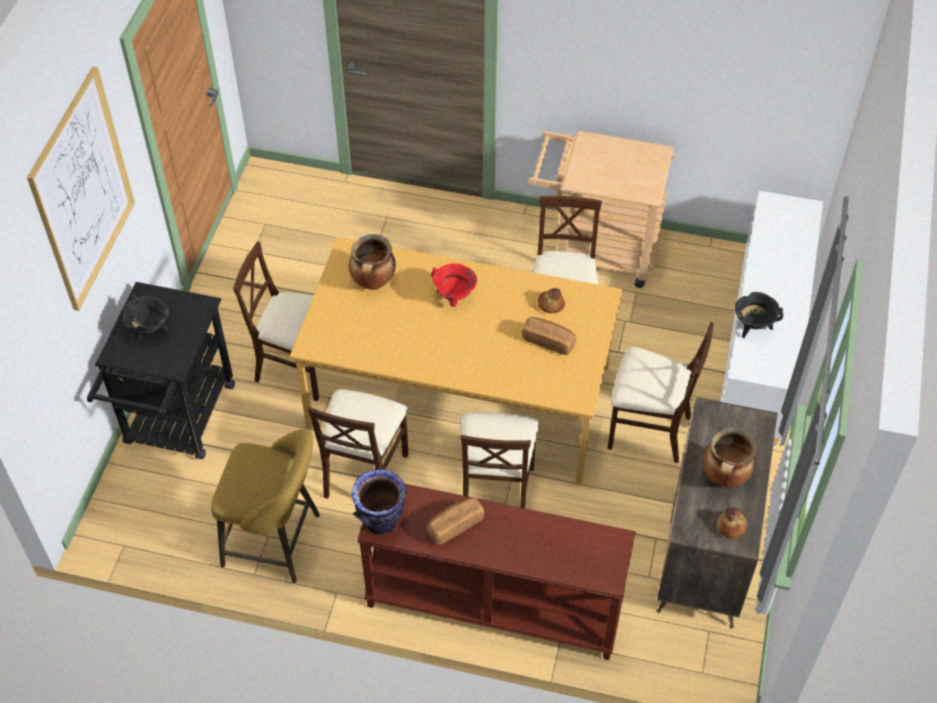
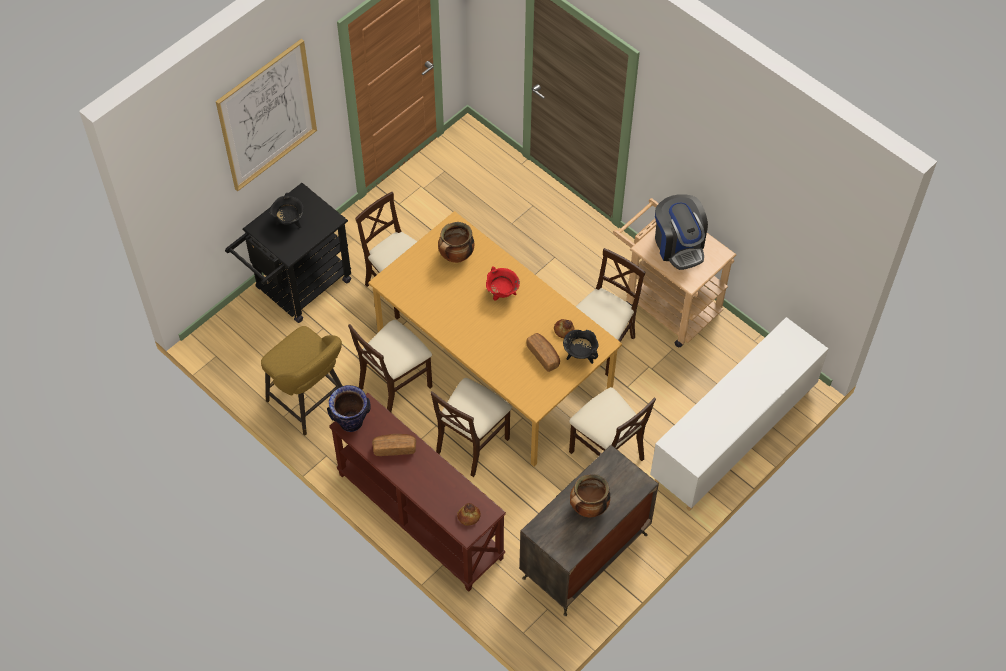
camera: 30 degrees right, 5 degrees up
bread [717,507,747,538] -> bread moved to [457,503,481,526]
black cooking pot [735,292,783,338] -> black cooking pot moved to [563,330,599,364]
none -> coffee machine [655,194,708,270]

